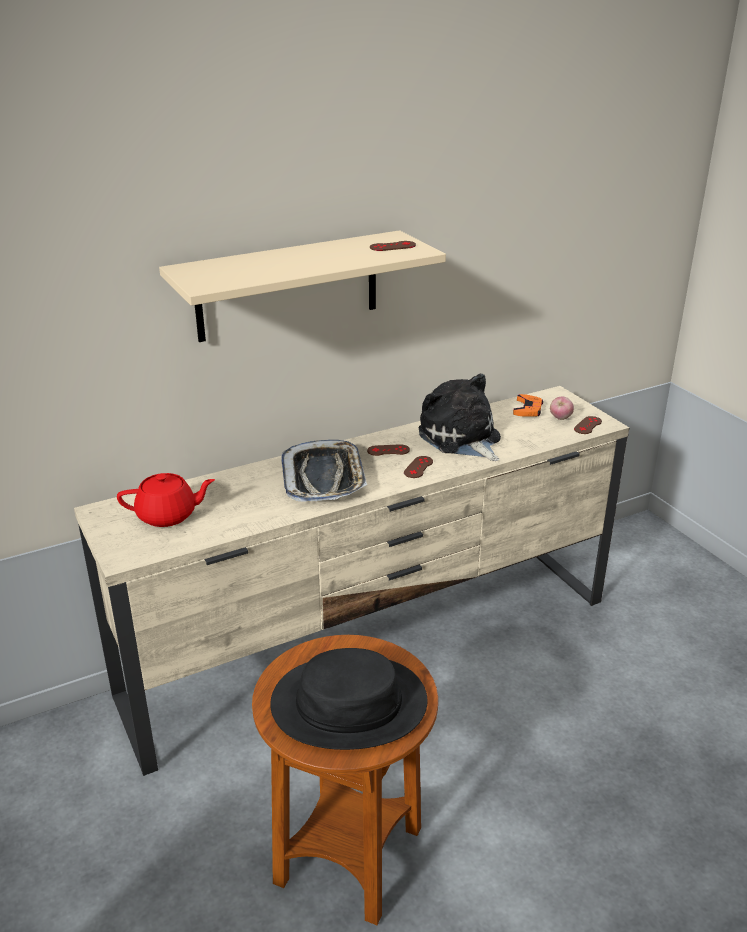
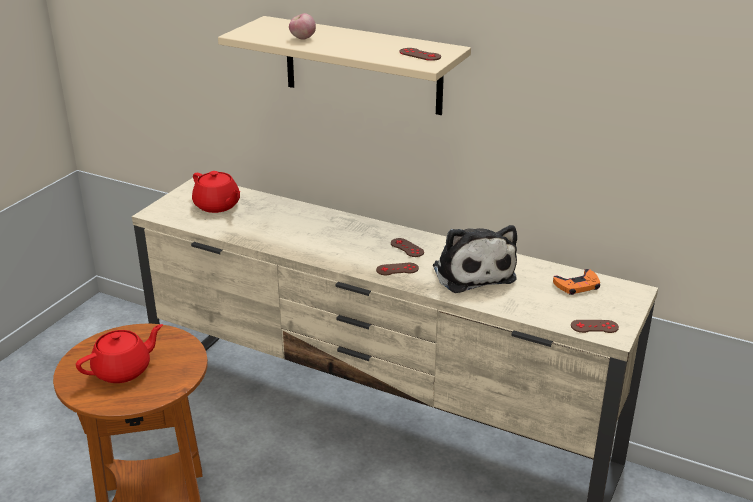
camera: 55 degrees right, 0 degrees up
black hat [270,648,428,750] -> red teapot [76,324,163,383]
tray [281,440,367,502] -> none
plush toy [419,374,501,461] -> plush toy turned 135 degrees clockwise [433,225,517,293]
apple [550,397,574,420] -> apple moved to [289,13,316,40]

